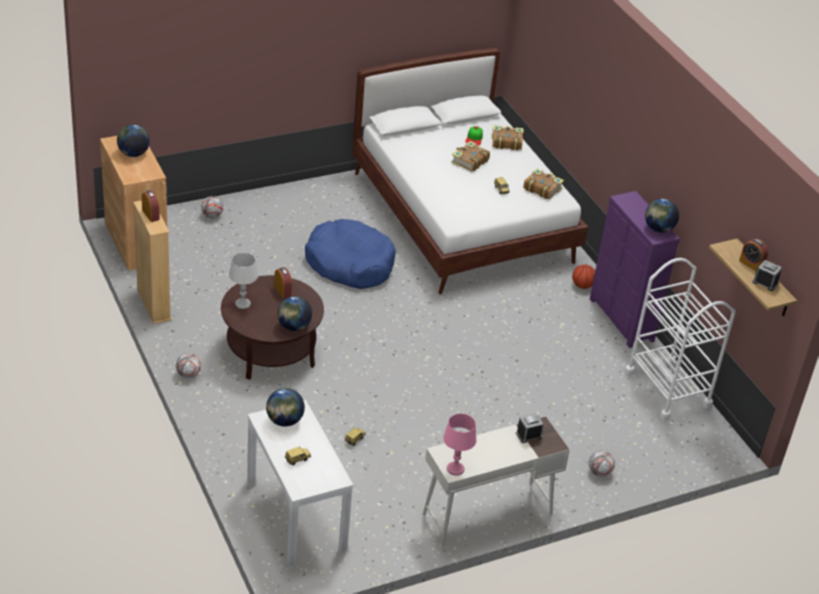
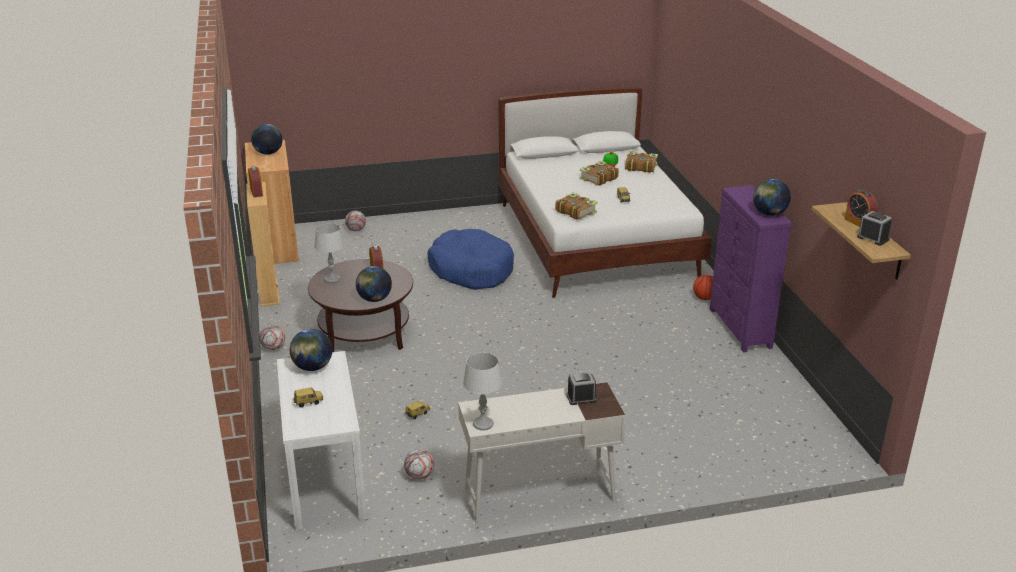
camera: 15 degrees right, 10 degrees down
pink table lamp [443,414,477,476] -> grey table lamp [463,353,502,430]
book [523,168,564,199] -> book moved to [555,192,597,220]
football [589,451,615,477] -> football moved to [404,449,434,480]
white cart [625,258,736,421] -> none

